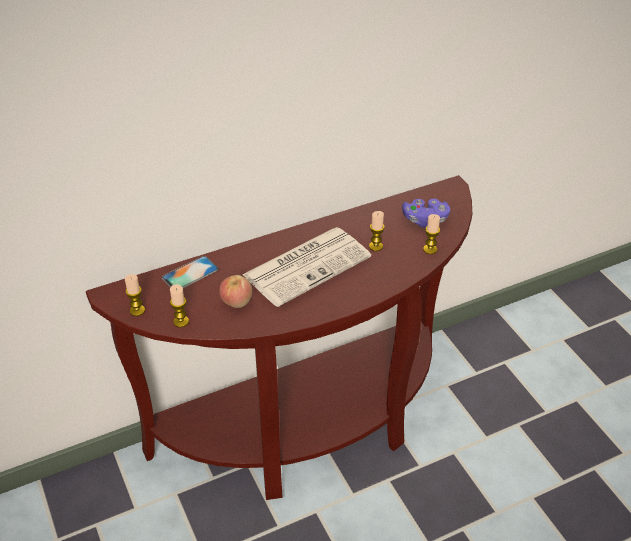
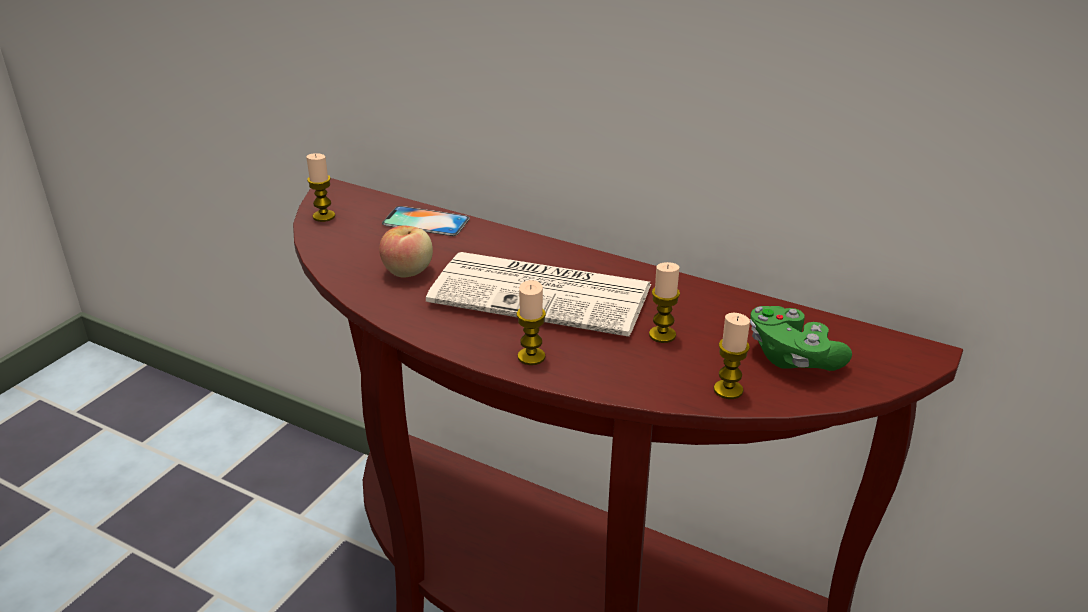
camera: 55 degrees right, 10 degrees down
candle [170,284,189,327] -> candle moved to [517,280,546,365]
purple game controller [402,199,450,228] -> green game controller [750,306,852,371]

